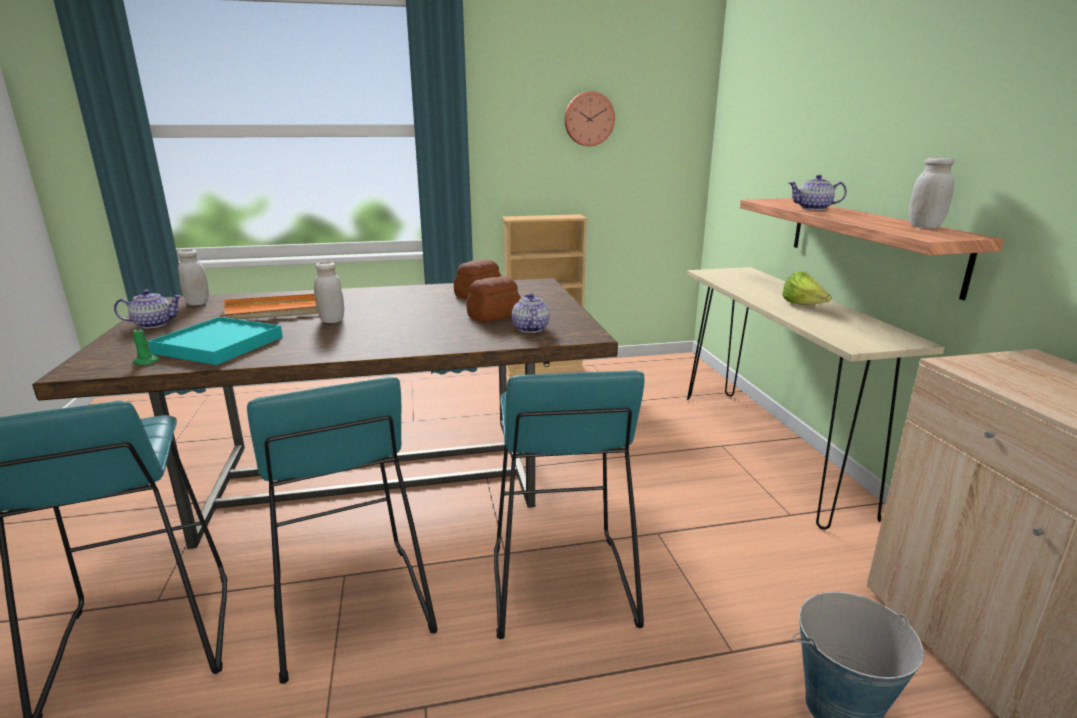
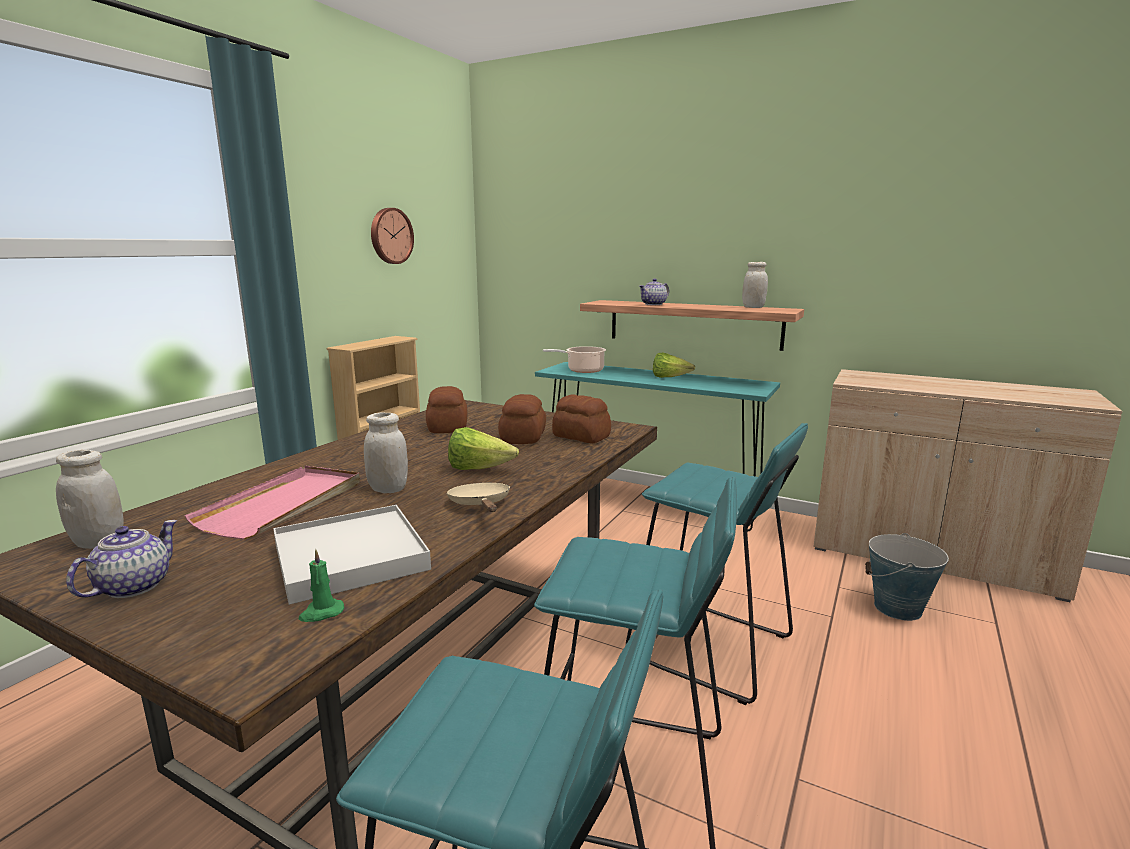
camera: 50 degrees left, 5 degrees down
turquoise tray [148,317,283,365] -> white tray [273,505,431,605]
orange tray [220,294,318,320] -> pink tray [184,466,360,539]
teapot [512,293,550,333] -> bread [552,394,611,443]
beige console table [687,267,945,530] -> turquoise console table [535,362,780,531]
none -> beige frying pan [446,483,510,512]
none -> lettuce [448,427,519,470]
none -> cooking pot [543,346,606,373]

